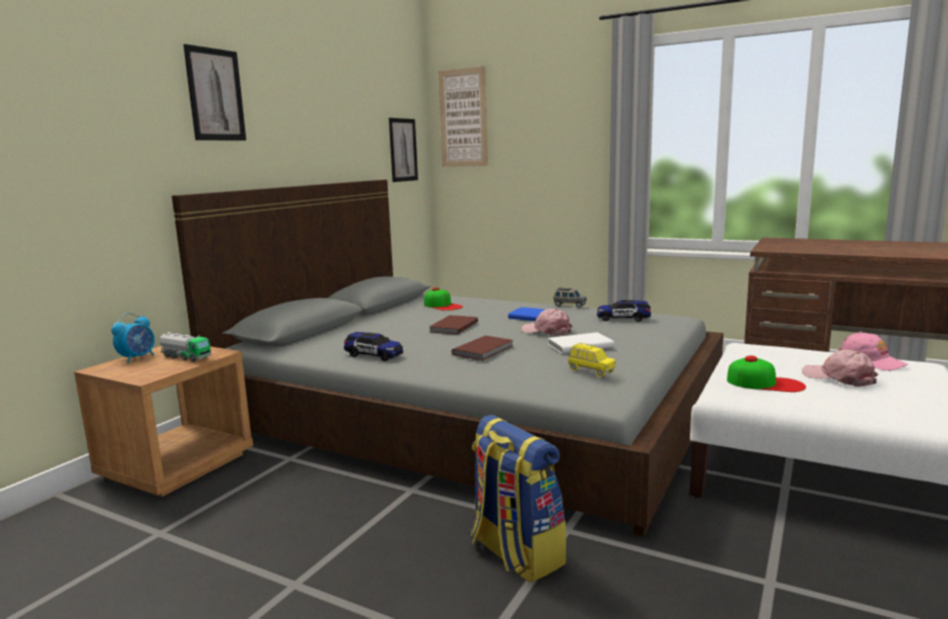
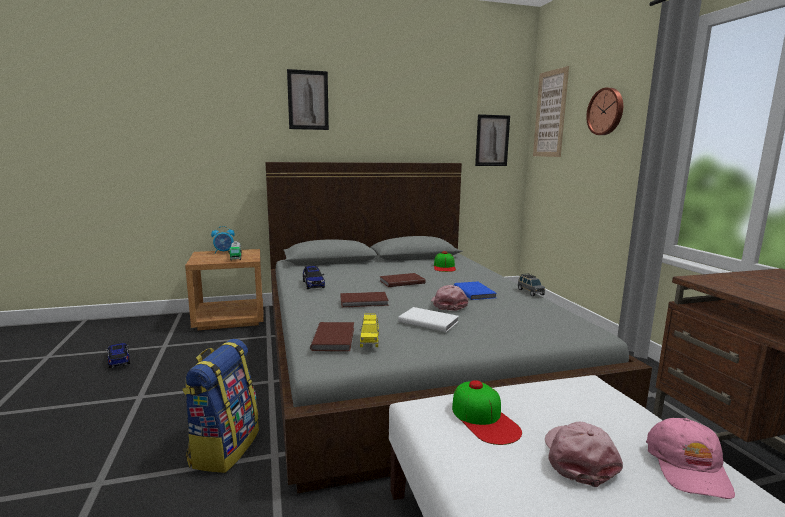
camera: 45 degrees right, 0 degrees up
toy car [597,300,651,322] -> toy car moved to [106,343,130,368]
none -> brown book [310,322,354,351]
none -> wall clock [586,88,623,135]

